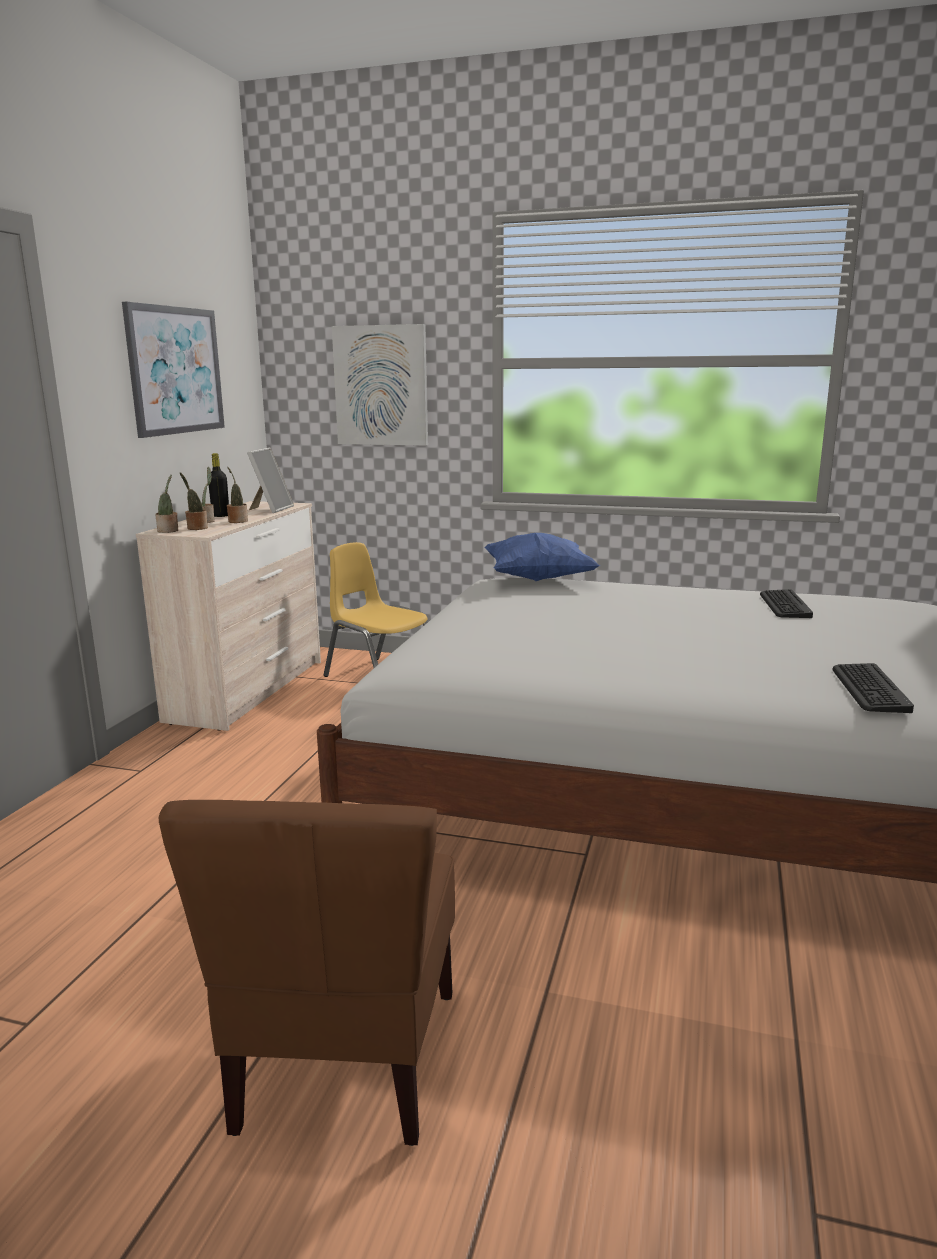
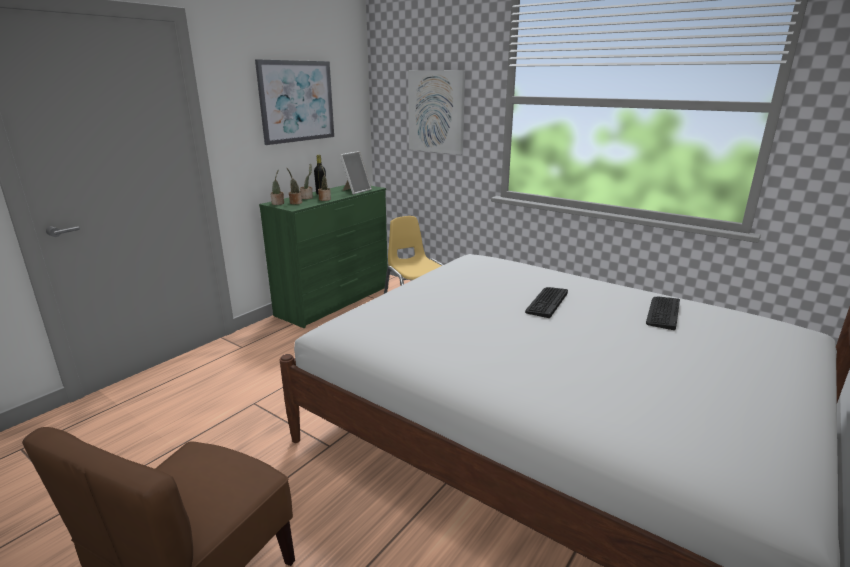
camera: 20 degrees right, 5 degrees up
beige dresser [136,501,321,731] -> green dresser [259,185,388,328]
blue pillow [484,533,600,581] -> none
keyboard [832,663,914,713] -> keyboard moved to [525,287,568,318]

